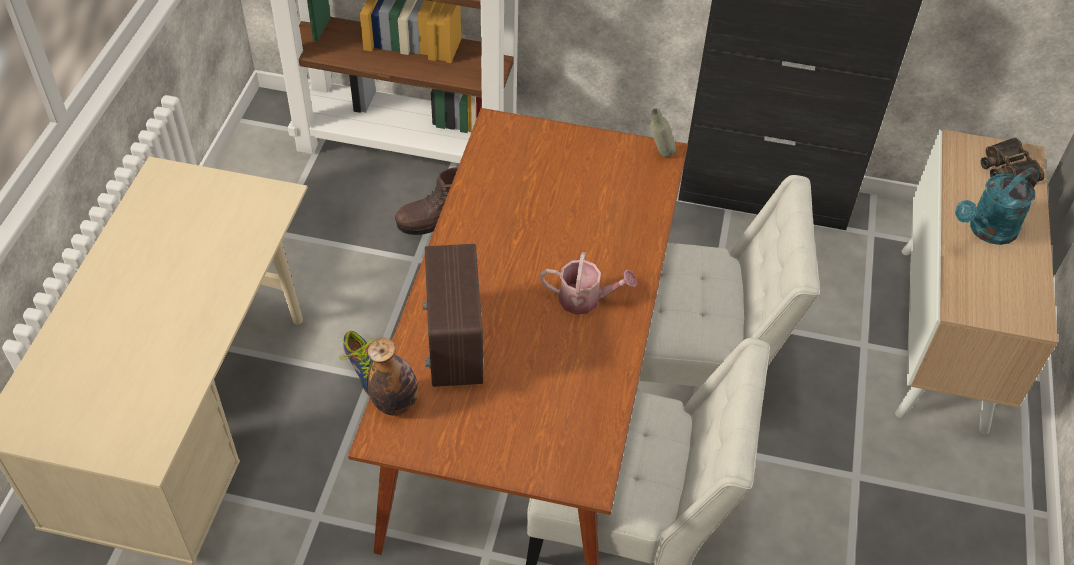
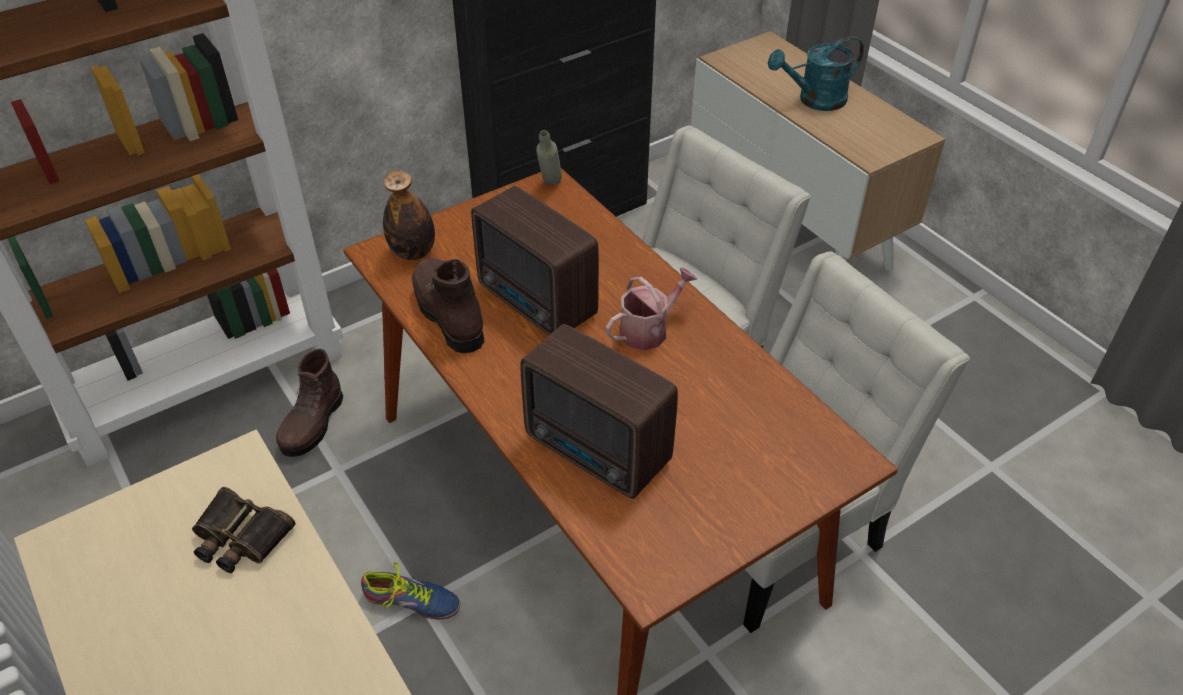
camera: 45 degrees left, 5 degrees down
bottle [367,338,418,416] -> bottle moved to [383,170,435,260]
turquoise watering can [955,167,1040,245] -> turquoise watering can turned 60 degrees clockwise [768,36,864,111]
binoculars [981,138,1045,182] -> binoculars moved to [192,487,296,573]
none -> brown boot [412,258,485,353]
none -> radio [471,186,599,335]

